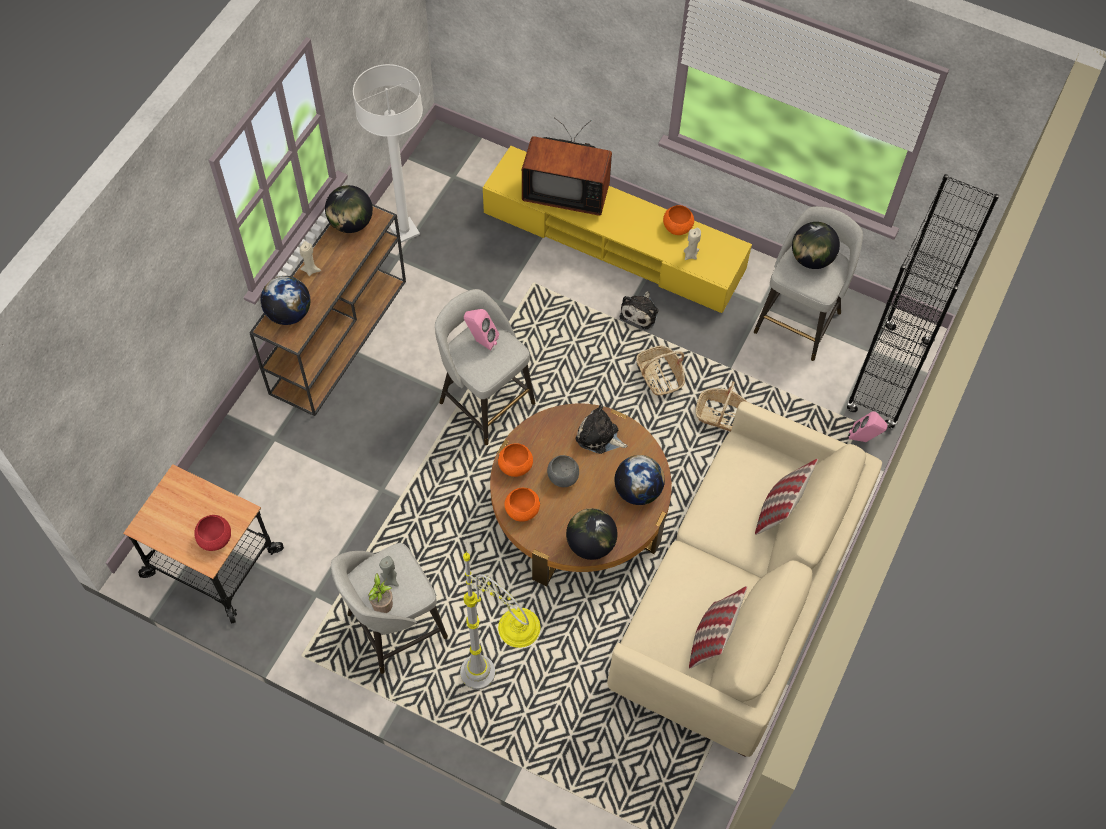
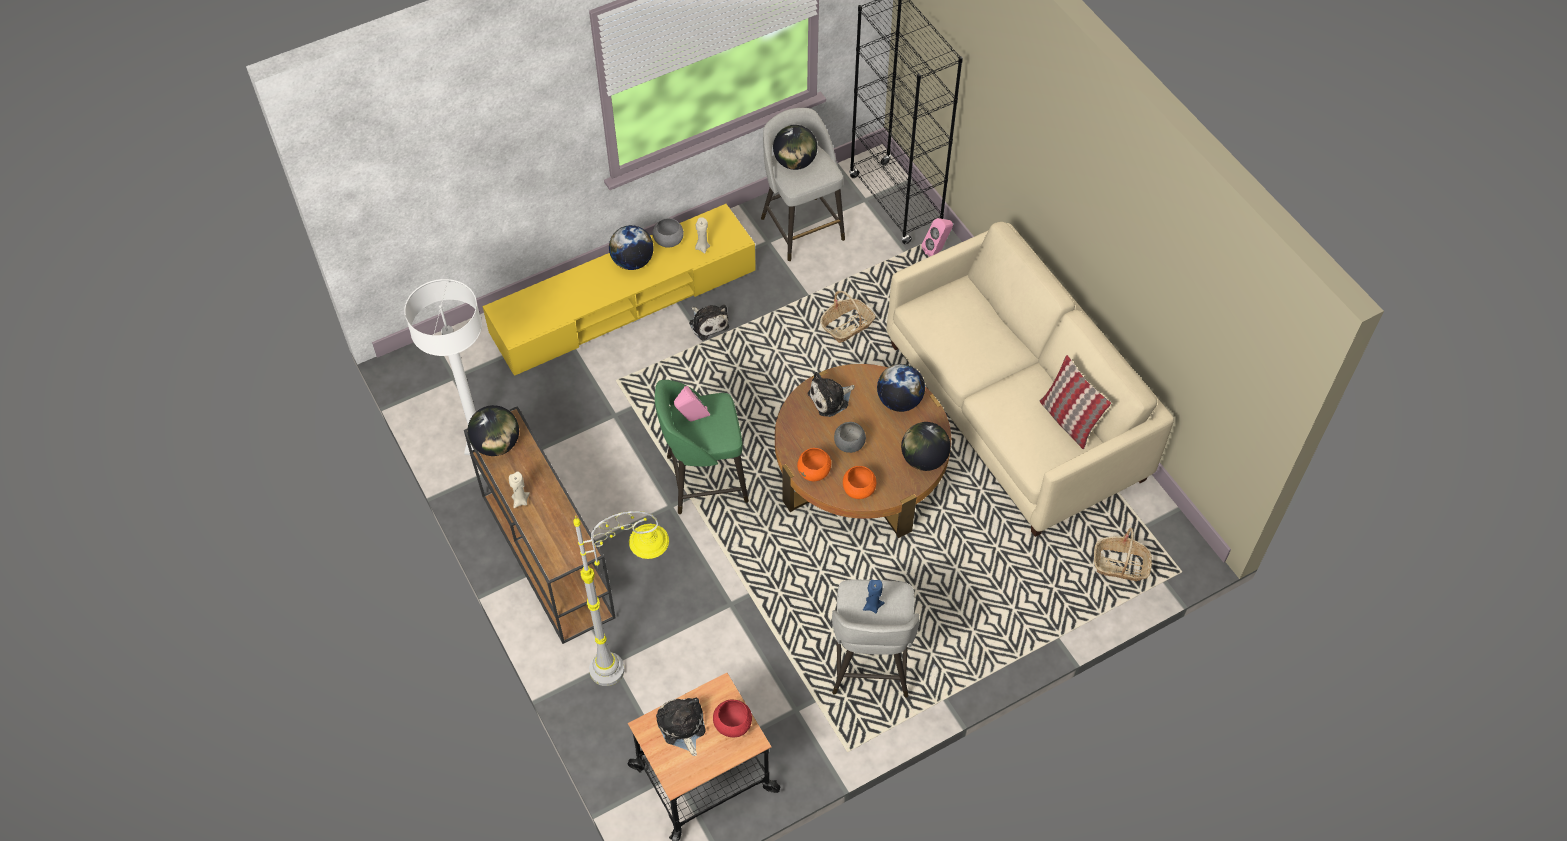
camera: 55 degrees left, 5 degrees down
globe [261,276,310,325] -> globe moved to [609,225,654,270]
potted plant [368,573,393,613] -> none
grey candle [379,556,399,587] -> blue candle [863,580,885,613]
grey stool [435,289,535,445] -> green stool [655,380,749,514]
grey floor lamp [460,552,541,690] -> grey floor lamp moved to [573,511,669,686]
television [522,117,612,216] -> none
basket [636,346,685,396] -> basket moved to [1094,528,1152,581]
orange bowl [663,205,694,235] -> grey bowl [652,218,684,248]
pillow [755,459,818,535] -> none
none -> plush toy [656,698,706,756]

